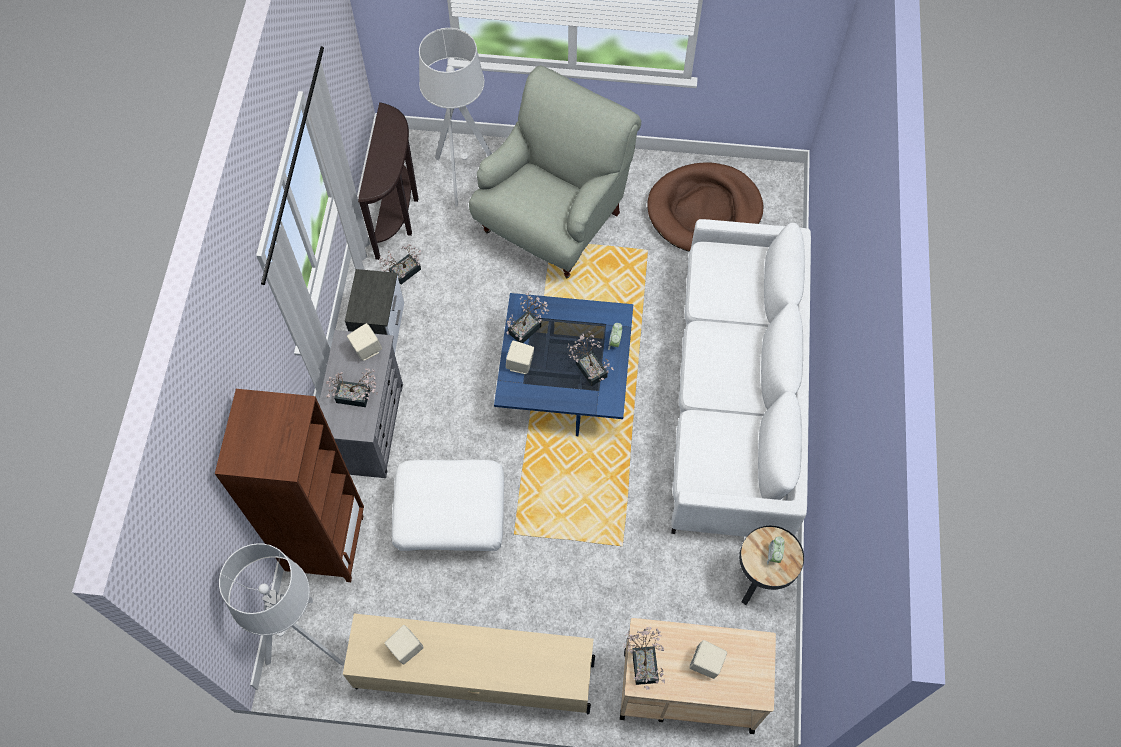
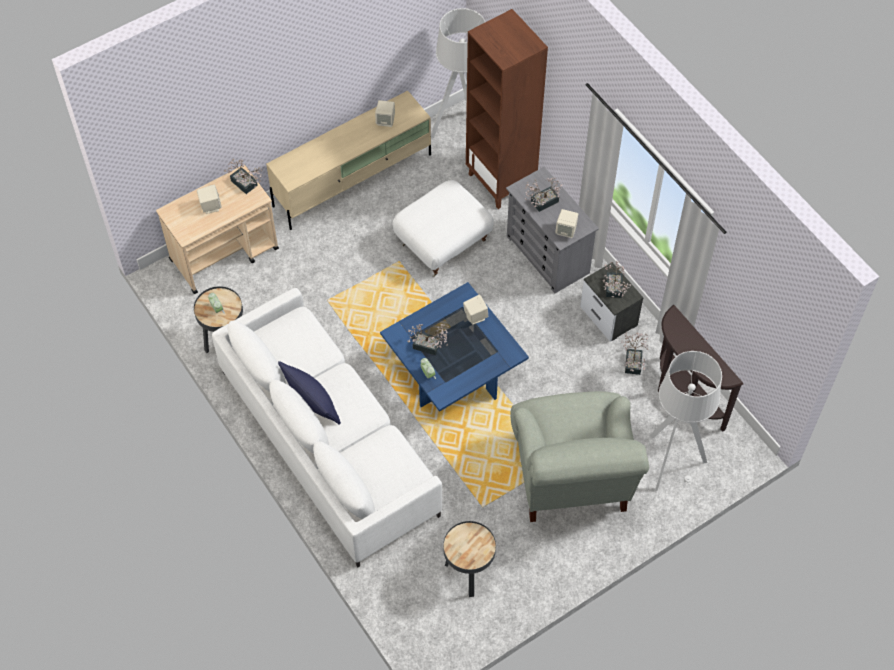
camera: 140 degrees right, 5 degrees down
potted plant [506,291,549,343] -> potted plant moved to [603,261,631,298]
brown dog bed [647,162,763,252] -> black side table [443,521,496,597]
none -> blue pillow [278,361,341,425]

